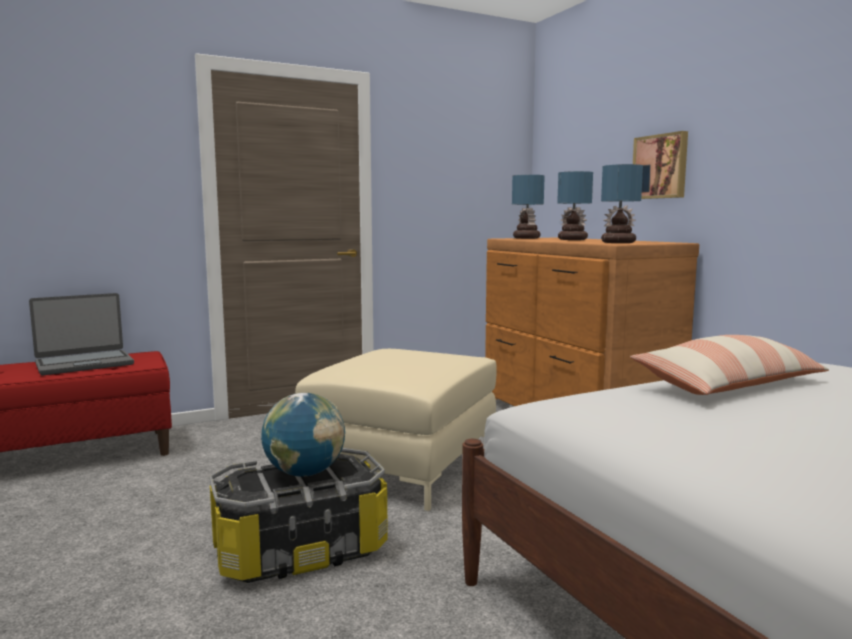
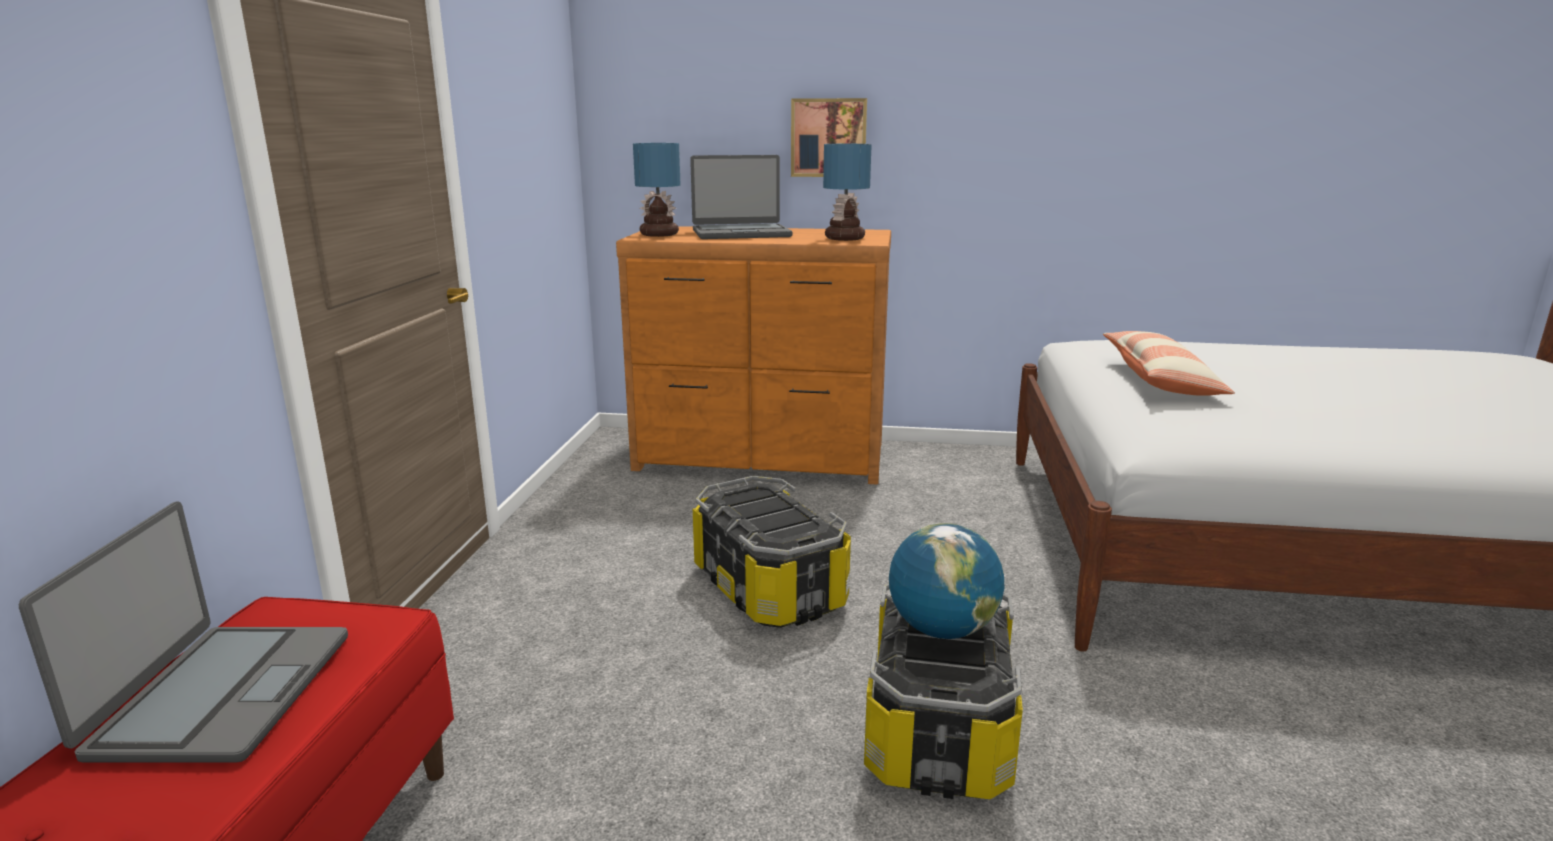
camera: 55 degrees left, 10 degrees up
beige ottoman [295,349,497,511] -> storage box [693,476,851,628]
table lamp [557,171,593,240] -> laptop [690,155,793,239]

